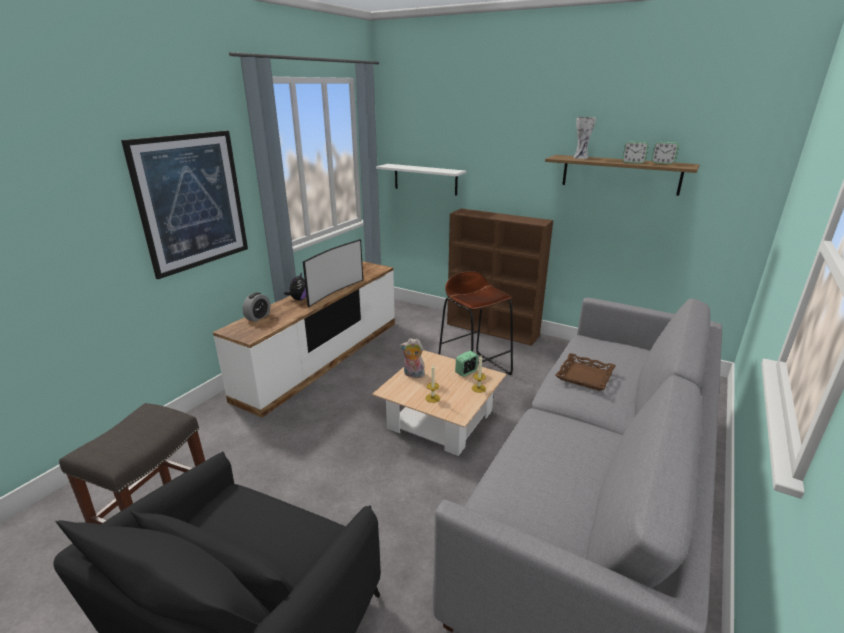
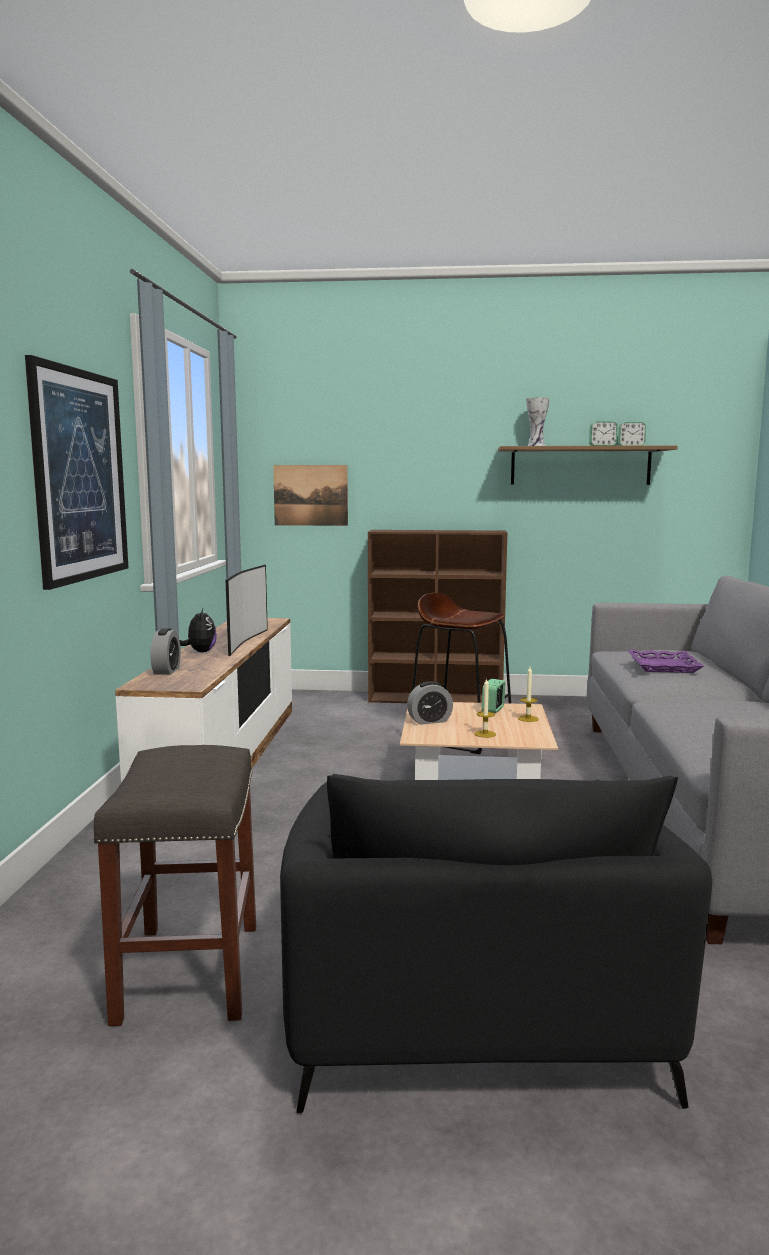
camera: 25 degrees left, 15 degrees down
white shelf [376,164,466,196] -> picture [273,465,348,526]
plush toy [400,338,425,378] -> alarm clock [407,681,453,725]
brown tray [555,353,616,391] -> purple tray [628,650,704,673]

